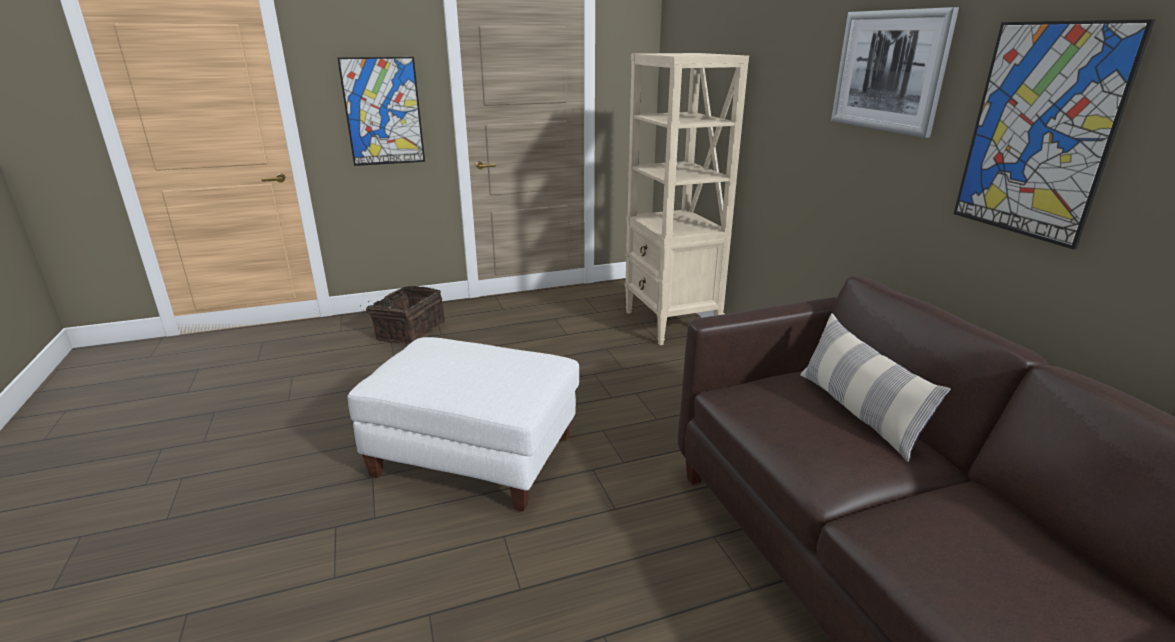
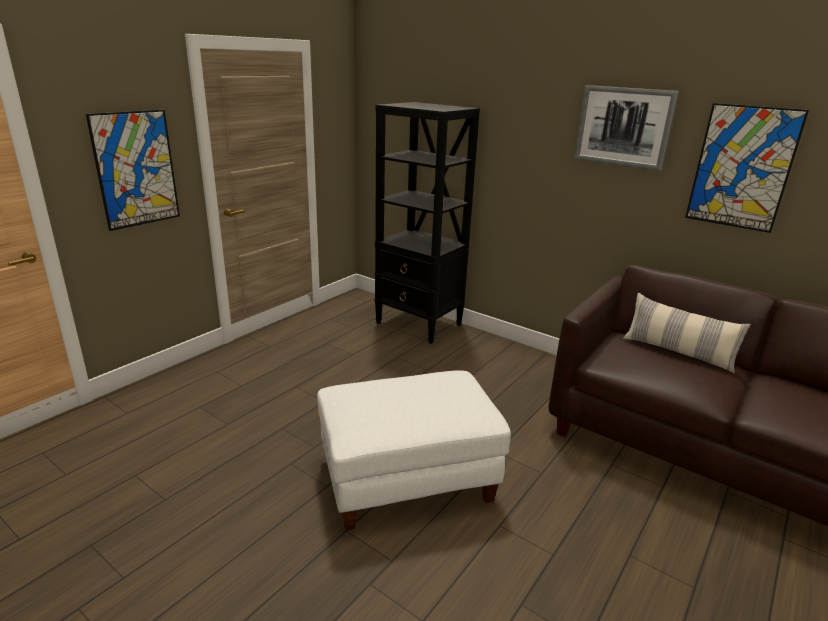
camera: 35 degrees left, 0 degrees up
basket [360,286,445,344] -> none
beige bookcase [625,53,749,345] -> black bookcase [374,102,480,344]

